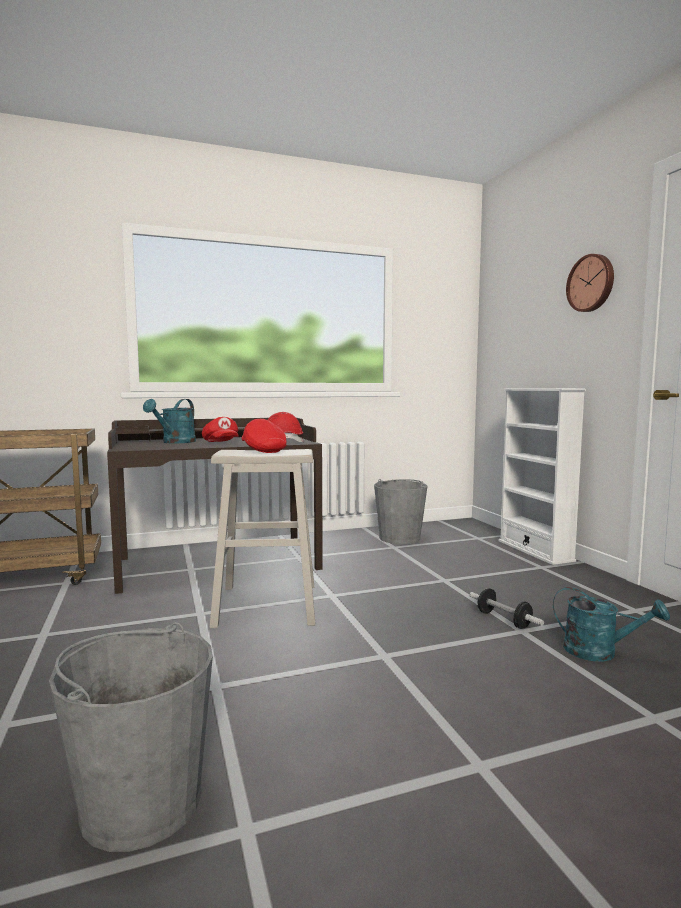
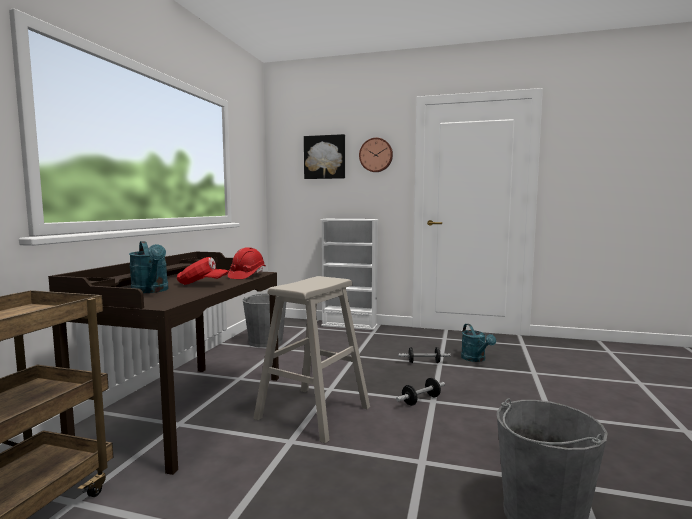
camera: 55 degrees left, 0 degrees up
red cap [241,419,287,453] -> none
turquoise watering can [553,587,670,662] -> turquoise watering can turned 105 degrees clockwise [461,324,496,362]
none -> picture [304,134,345,179]
none -> dumbbell [396,378,445,406]

